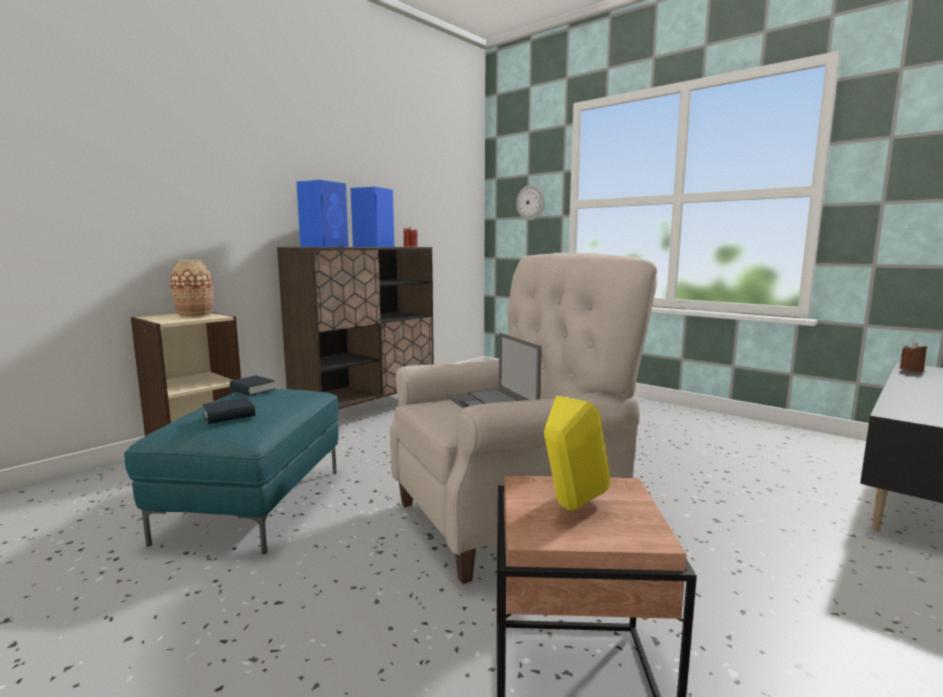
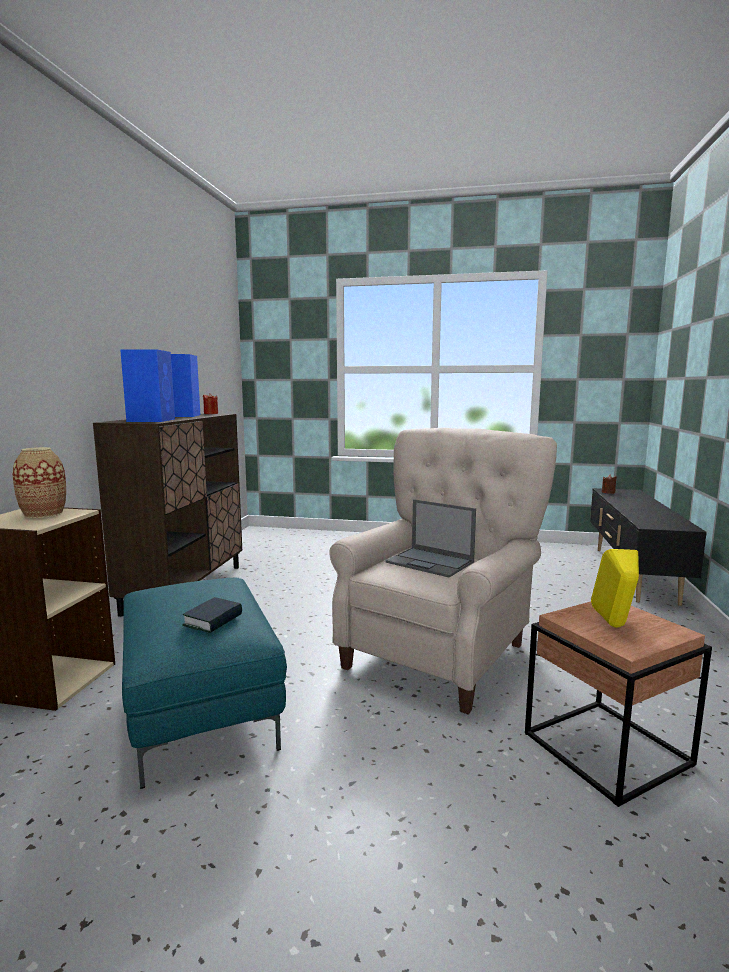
camera: 30 degrees left, 0 degrees up
book [229,376,276,396] -> none
wall clock [516,185,545,221] -> none

